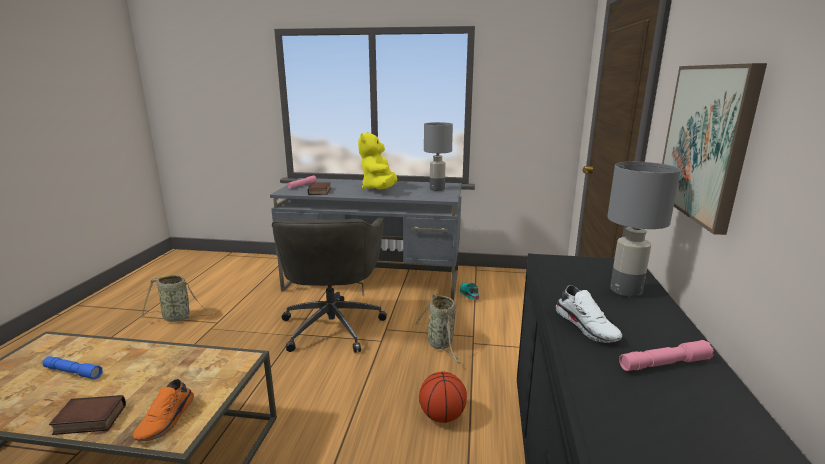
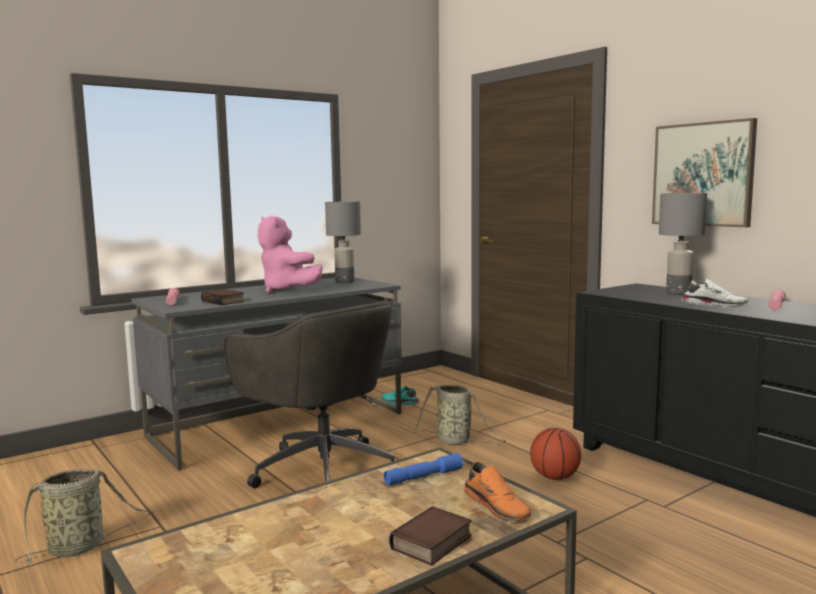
camera: 45 degrees left, 10 degrees down
blue flashlight [42,356,103,380] -> blue flashlight moved to [384,453,463,485]
yellow plush toy [358,132,397,190] -> pink plush toy [258,216,323,293]

